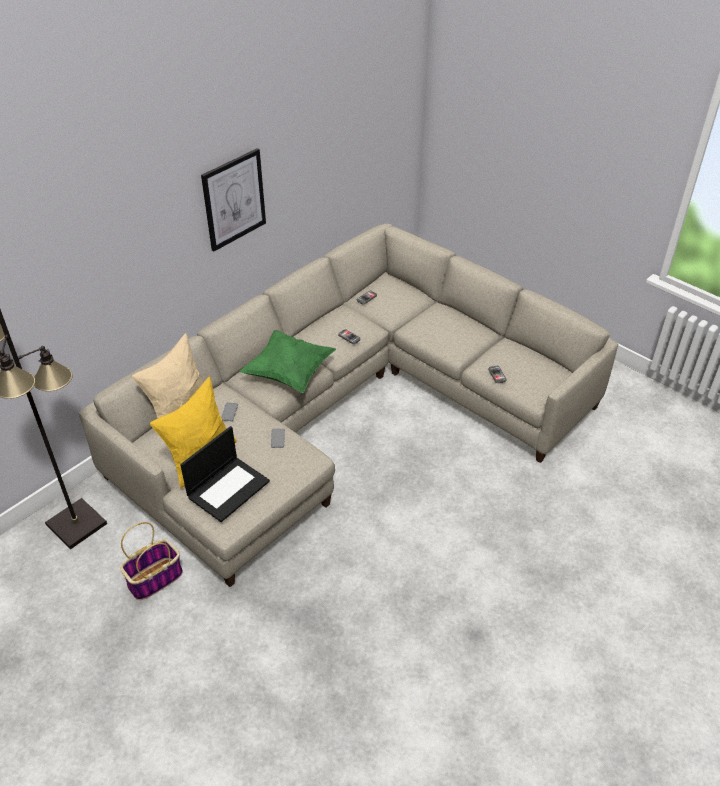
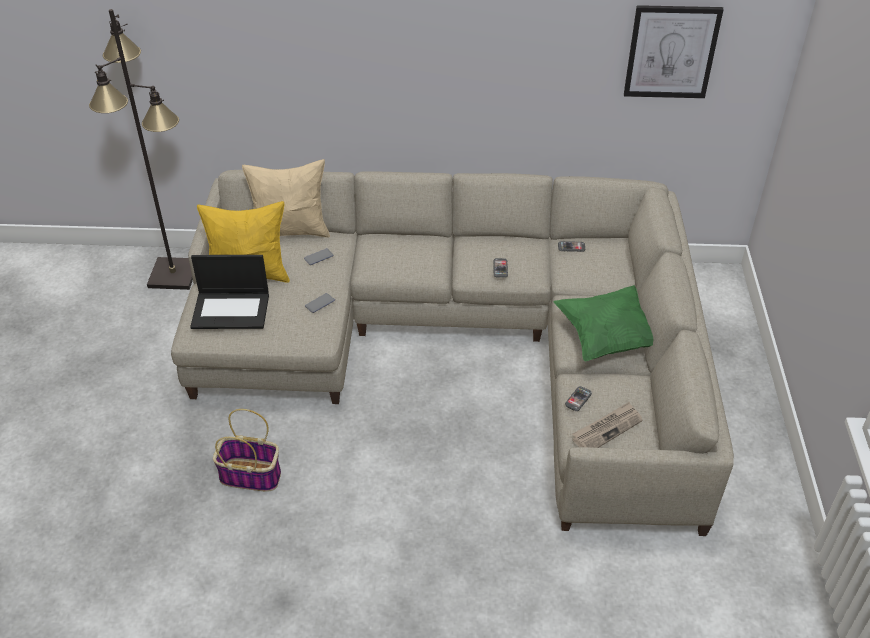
camera: 50 degrees right, 0 degrees up
basket [120,522,183,600] -> basket moved to [213,409,281,492]
picture [201,148,266,251] -> picture moved to [624,5,724,98]
green pillow [239,330,336,393] -> green pillow moved to [553,285,653,361]
none -> newspaper [572,402,642,448]

